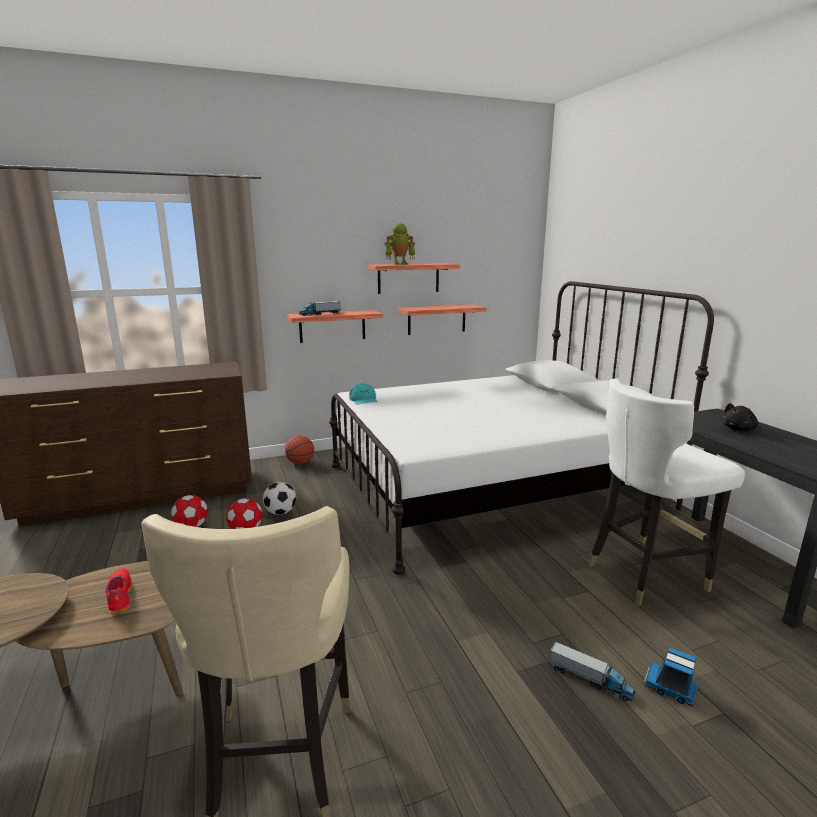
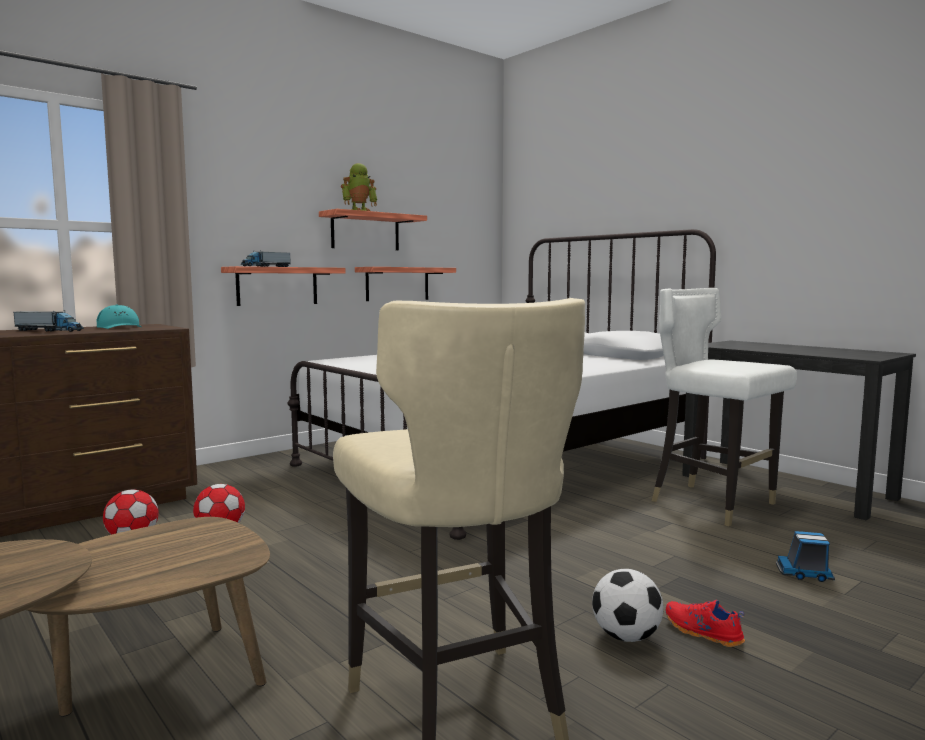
camera: 20 degrees left, 10 degrees down
red shoe [105,568,133,614] -> red shoe moved to [666,600,745,647]
football [263,482,296,515] -> football moved to [592,569,664,642]
basketball [285,436,314,464] -> none
turquoise cap [349,383,378,405] -> turquoise cap moved to [96,305,142,329]
toy truck [549,641,635,702] -> toy truck moved to [14,310,84,332]
white chair [588,378,745,606] -> white chair turned 90 degrees clockwise [652,288,797,527]
black plush toy [722,403,759,431] -> none

